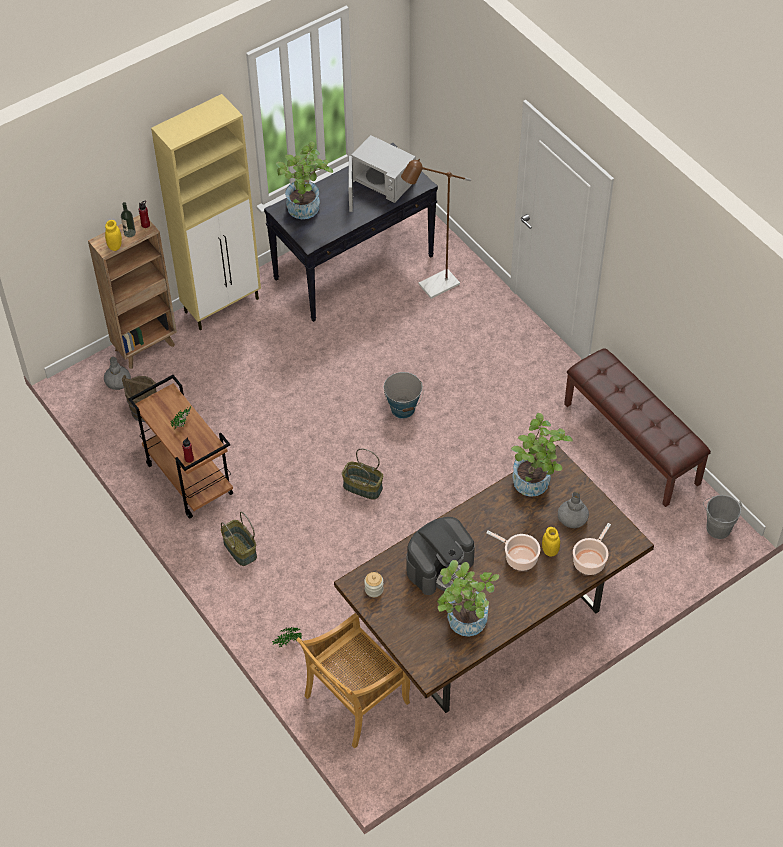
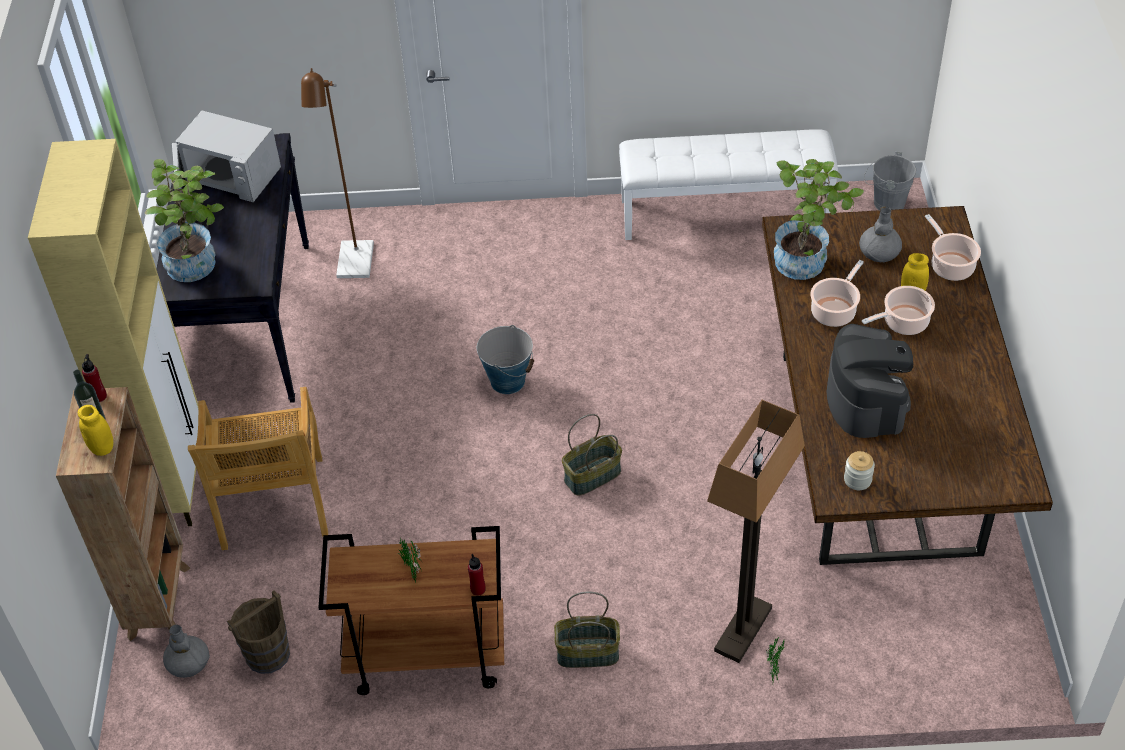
camera: 55 degrees left, 5 degrees down
beige chair [296,613,410,748] -> beige chair moved to [188,387,328,550]
white microwave [348,135,416,212] -> white microwave turned 45 degrees clockwise [172,111,281,222]
potted plant [437,560,499,637] -> none
brown bench [564,348,711,507] -> white bench [619,129,838,240]
none -> floor lamp [707,400,805,663]
none -> cooking pot [810,260,864,327]

